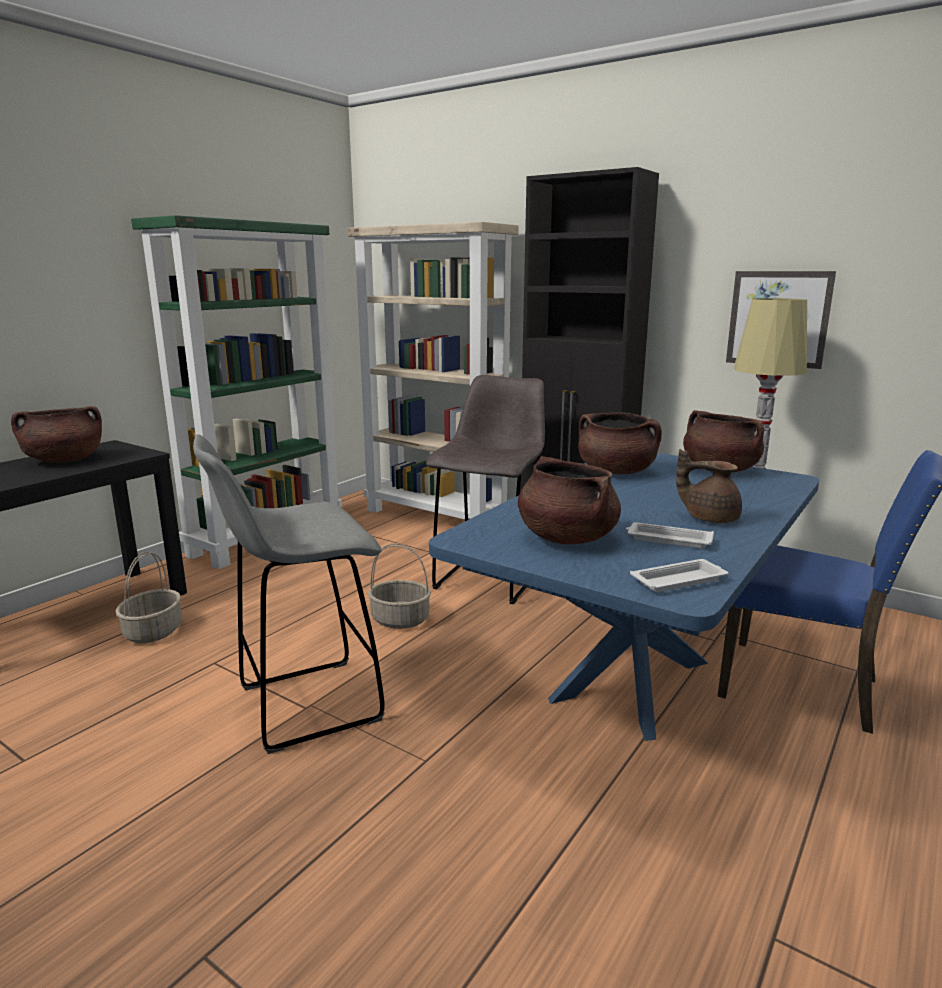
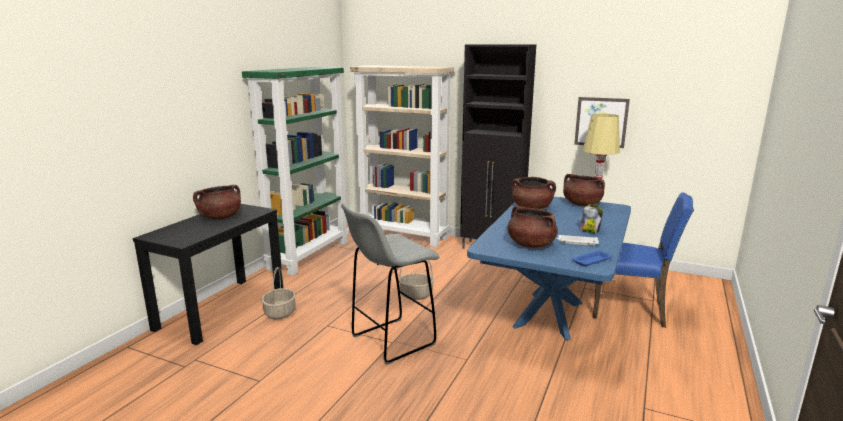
camera: 10 degrees left, 0 degrees up
grey stool [426,375,545,604] -> none
white tray [630,559,728,592] -> blue tray [571,251,612,267]
brown teapot [676,449,742,523] -> jar [580,204,603,233]

